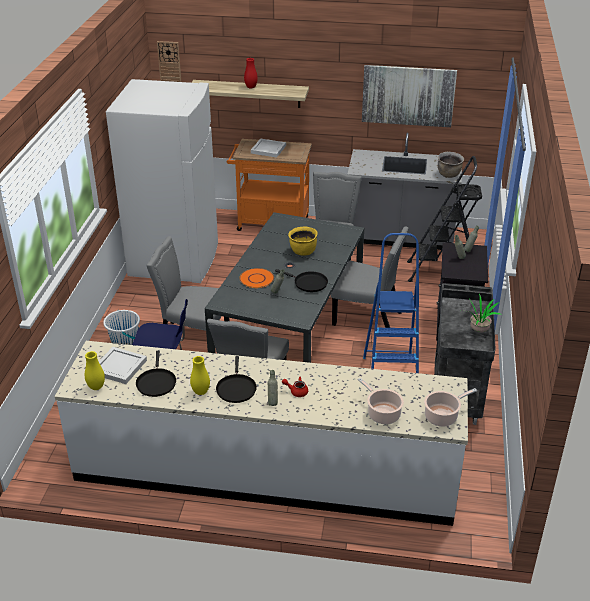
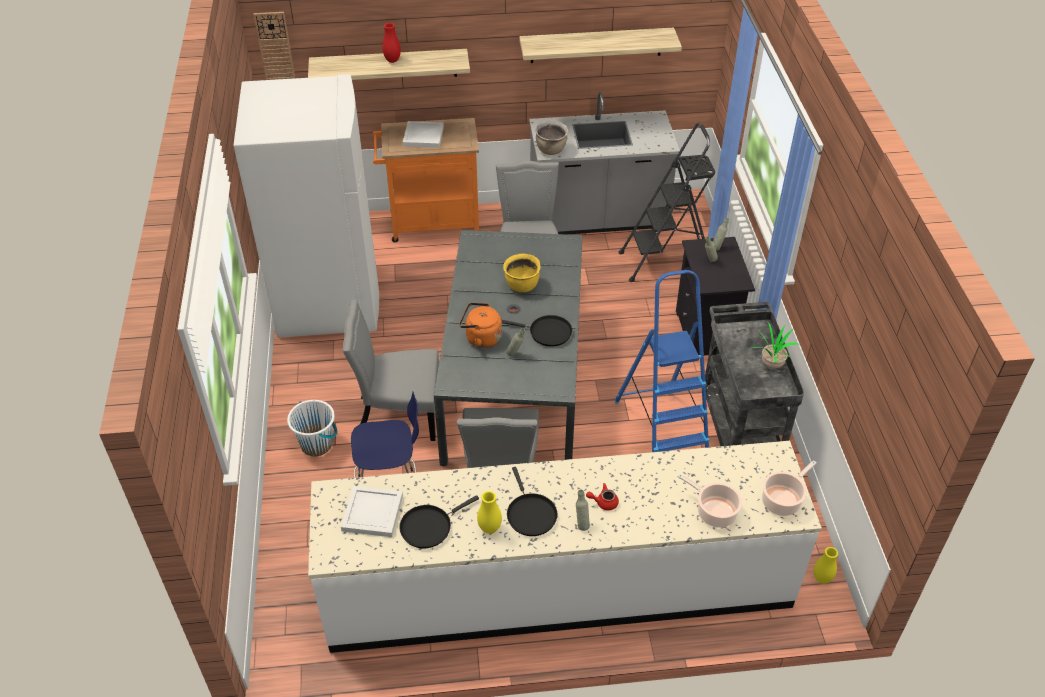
camera: 15 degrees left, 10 degrees up
yellow vase [85,351,105,390] -> yellow vase moved to [814,547,838,584]
black frying pan [136,351,176,397] -> black frying pan turned 75 degrees clockwise [399,495,479,548]
orange plate [239,268,274,288] -> orange kettle [459,303,502,348]
grey chair [331,226,408,328] -> none
picture [362,65,457,127] -> shelf [519,27,682,63]
brown cooking pot [438,152,464,178] -> brown cooking pot moved to [535,120,568,155]

